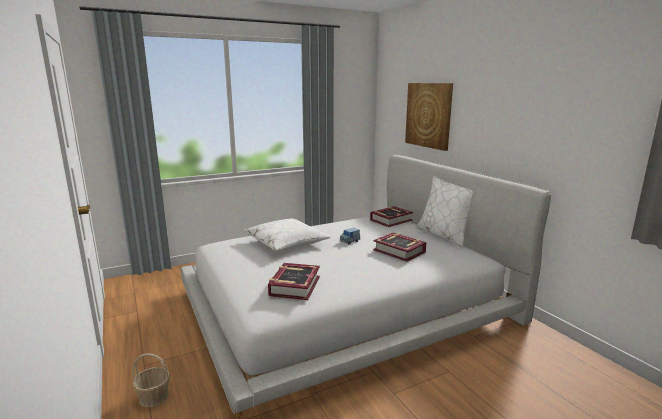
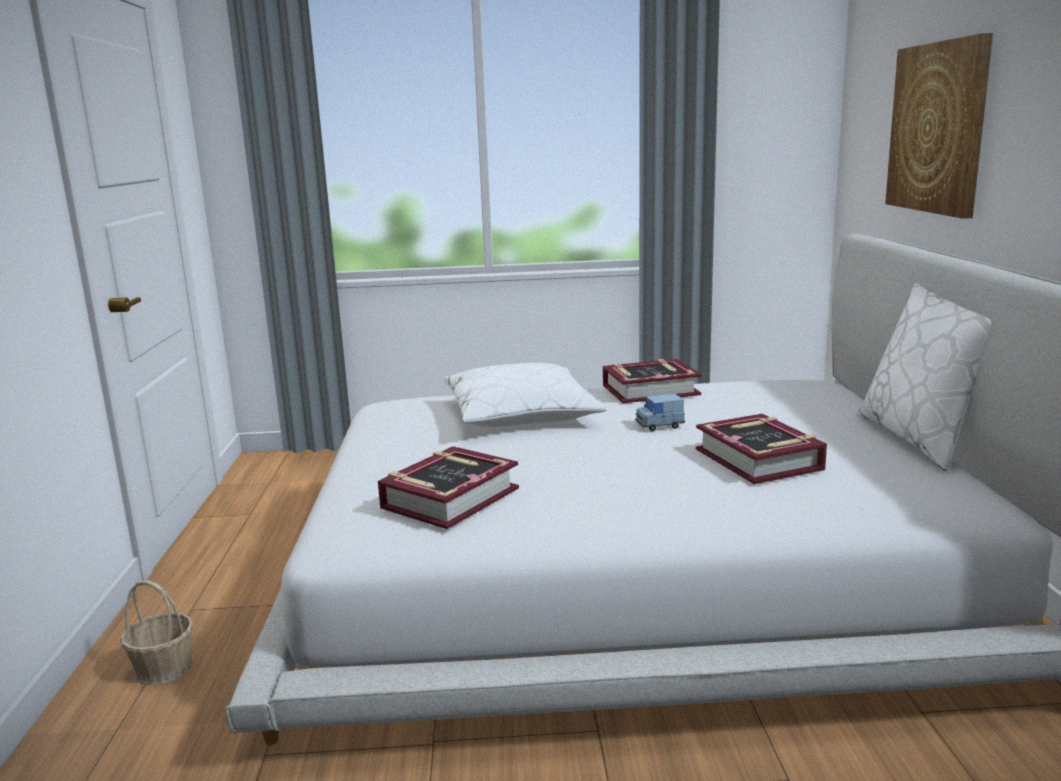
camera: 25 degrees right, 0 degrees up
book [370,206,413,227] -> book moved to [603,359,702,403]

